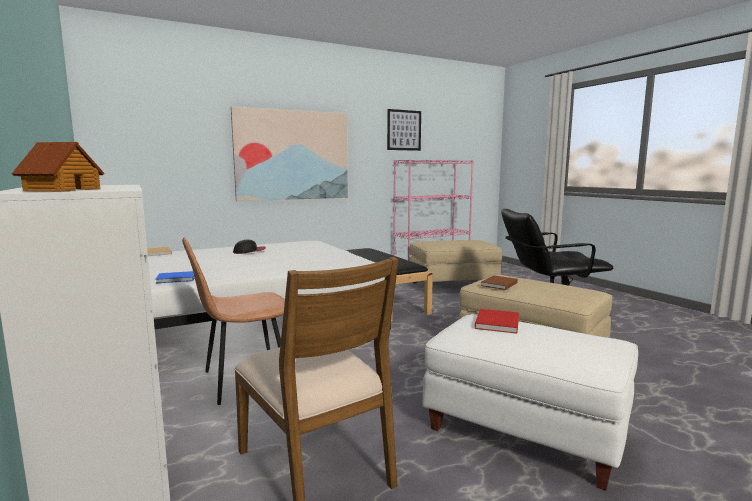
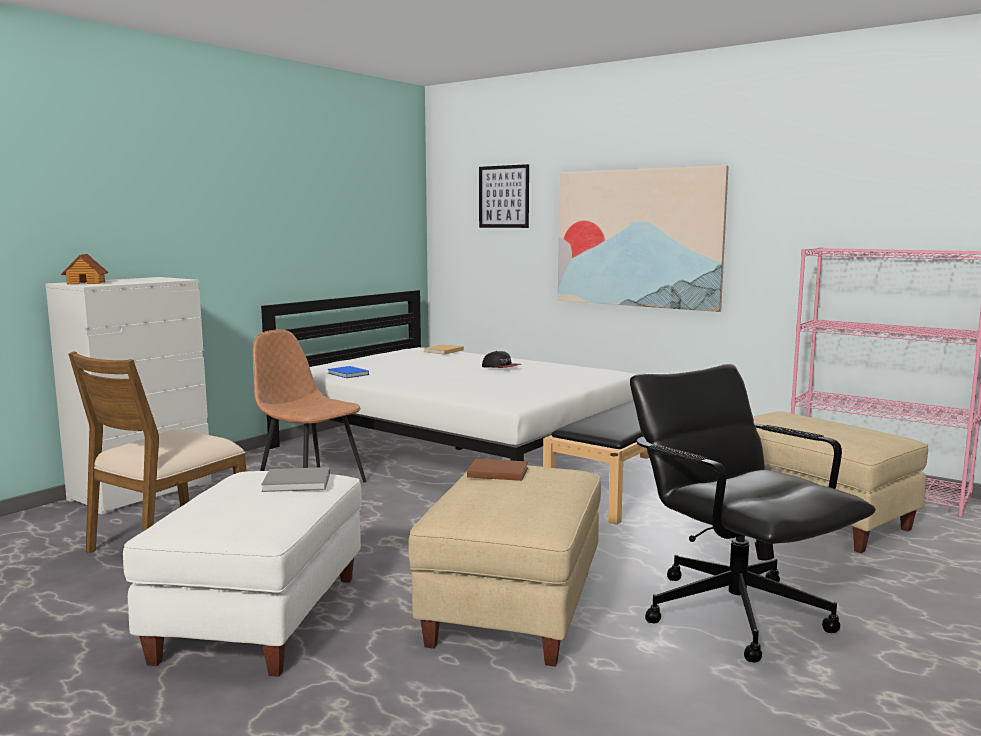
camera: 65 degrees right, 0 degrees up
picture [387,109,421,151] -> picture moved to [479,164,529,228]
red book [475,309,519,334] -> grey book [261,467,330,492]

